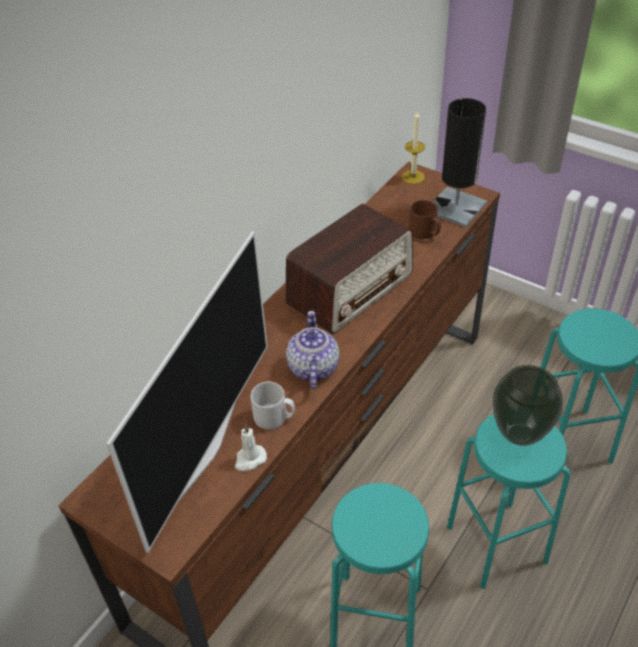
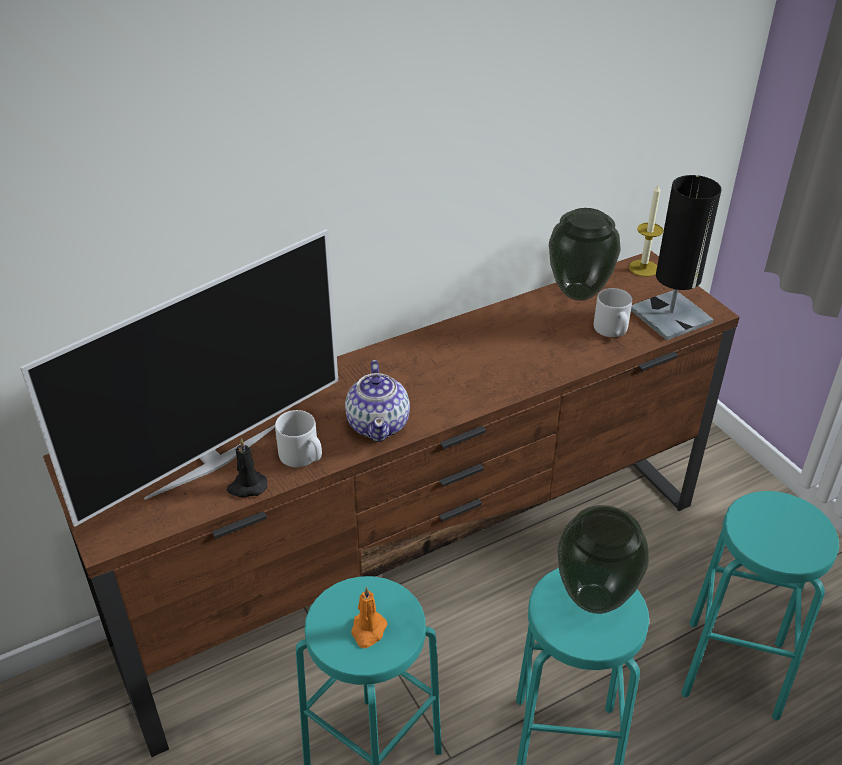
camera: 25 degrees right, 5 degrees down
white candle [235,424,267,471] -> black candle [227,439,267,497]
radio [285,204,413,334] -> none
teapot [286,311,340,389] -> teapot turned 150 degrees clockwise [345,360,410,442]
brown mug [409,200,441,239] -> grey mug [594,288,632,337]
none -> orange candle [351,587,387,648]
none -> vase [549,208,621,301]

